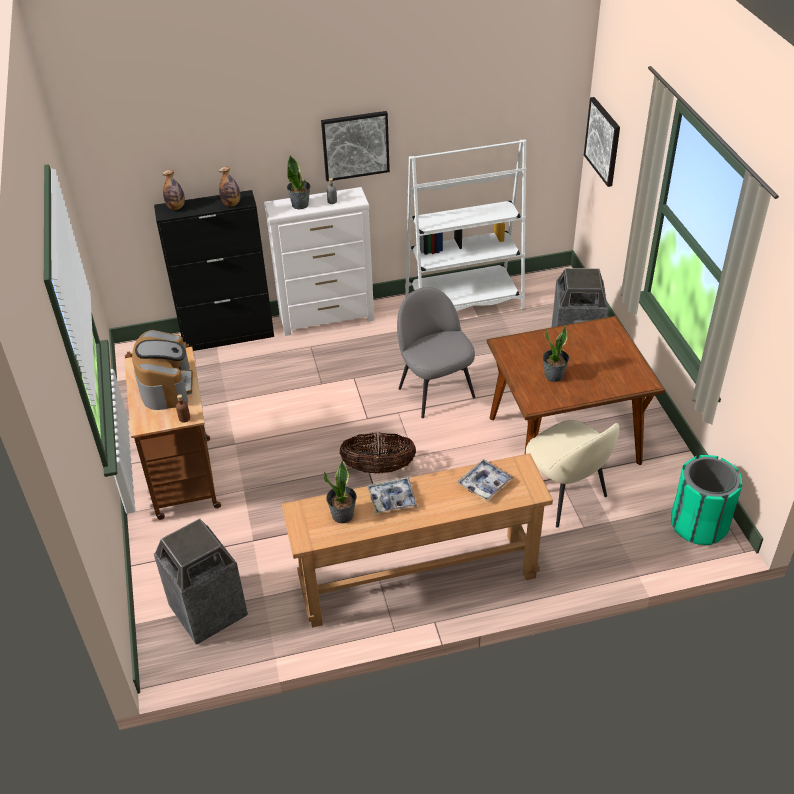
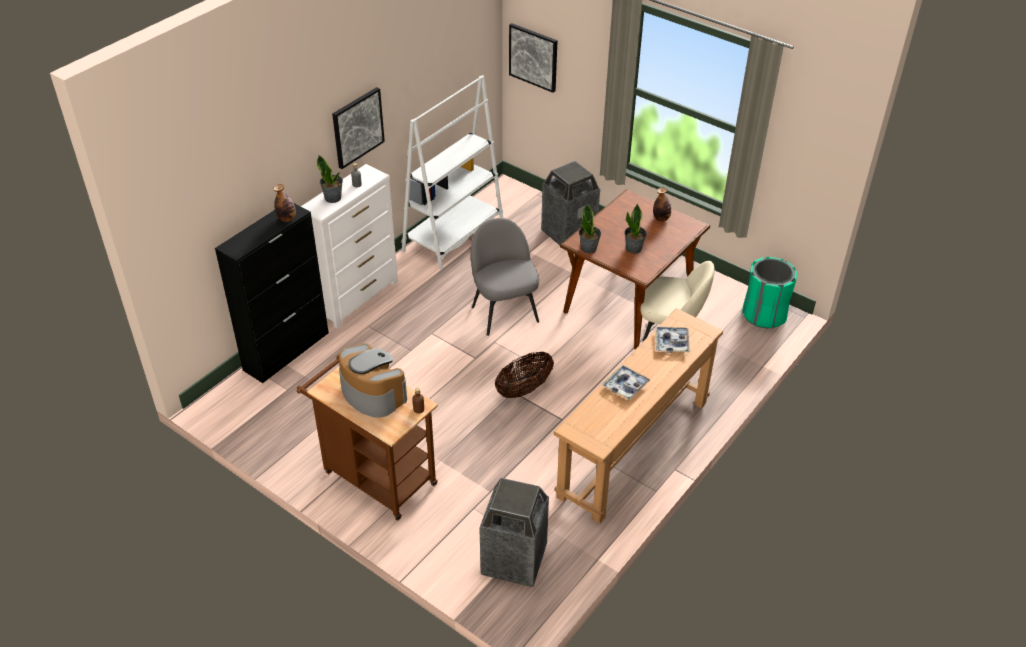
camera: 40 degrees left, 0 degrees up
bottle [162,170,185,210] -> bottle moved to [653,187,671,222]
potted plant [324,460,357,523] -> potted plant moved to [579,205,601,253]
grey chair [397,287,475,418] -> grey chair turned 45 degrees clockwise [471,218,539,336]

